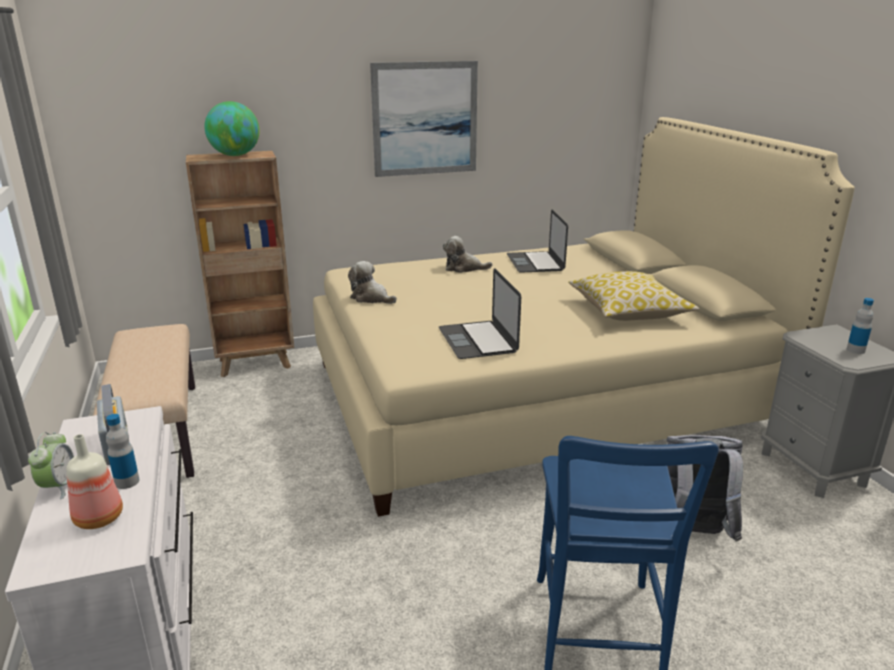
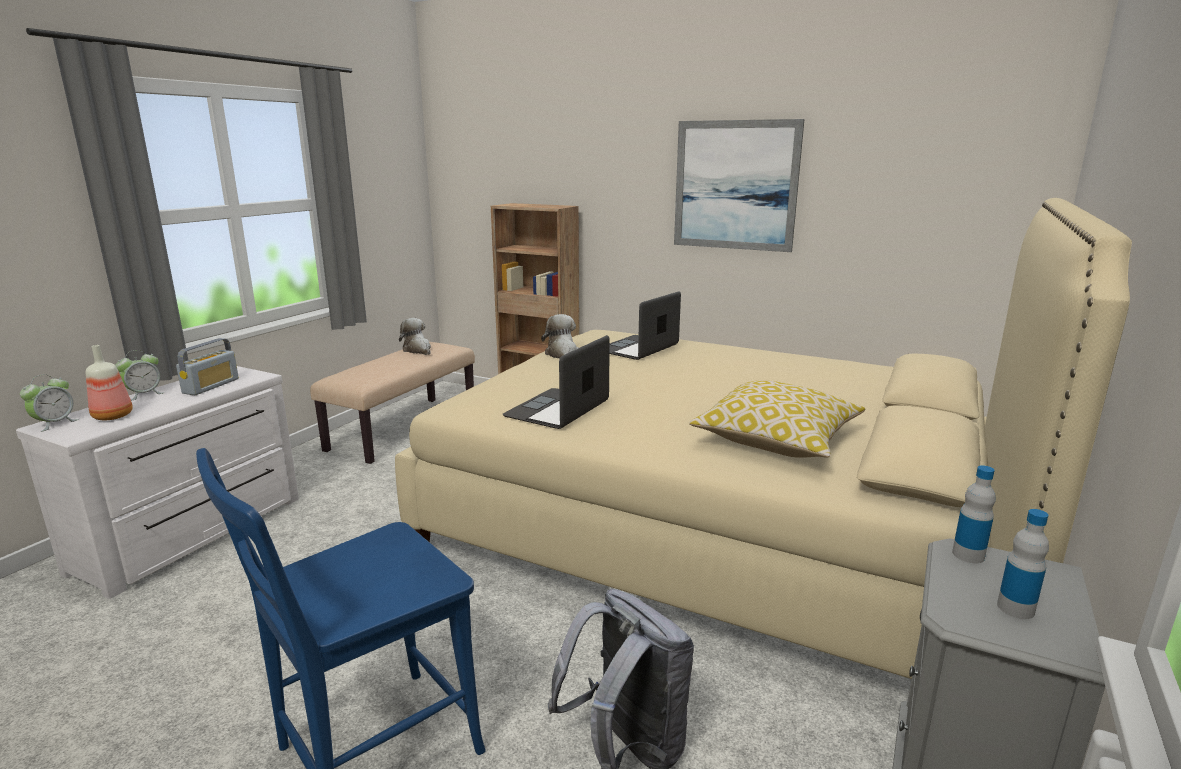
camera: 45 degrees right, 5 degrees down
bottle [106,414,139,489] -> bottle moved to [952,465,996,563]
globe [204,101,260,156] -> none
plush toy [443,236,493,273] -> plush toy moved to [399,318,431,355]
laptop [507,210,568,273] -> laptop moved to [609,291,681,360]
none -> alarm clock [20,374,79,432]

